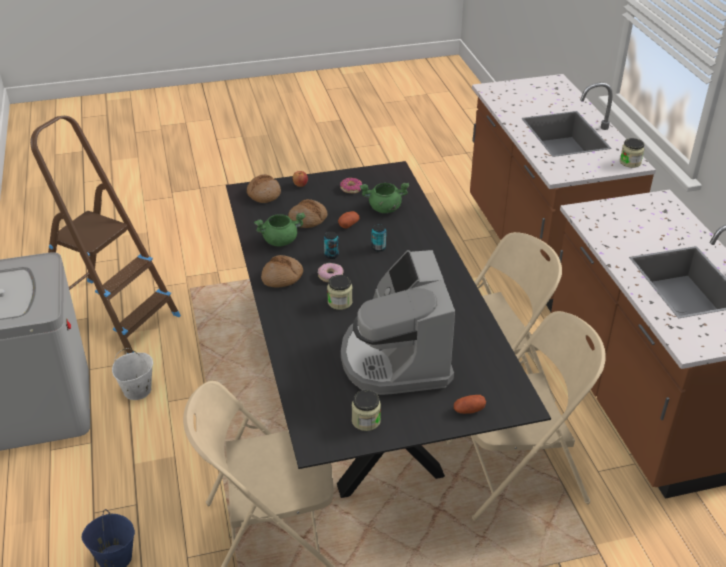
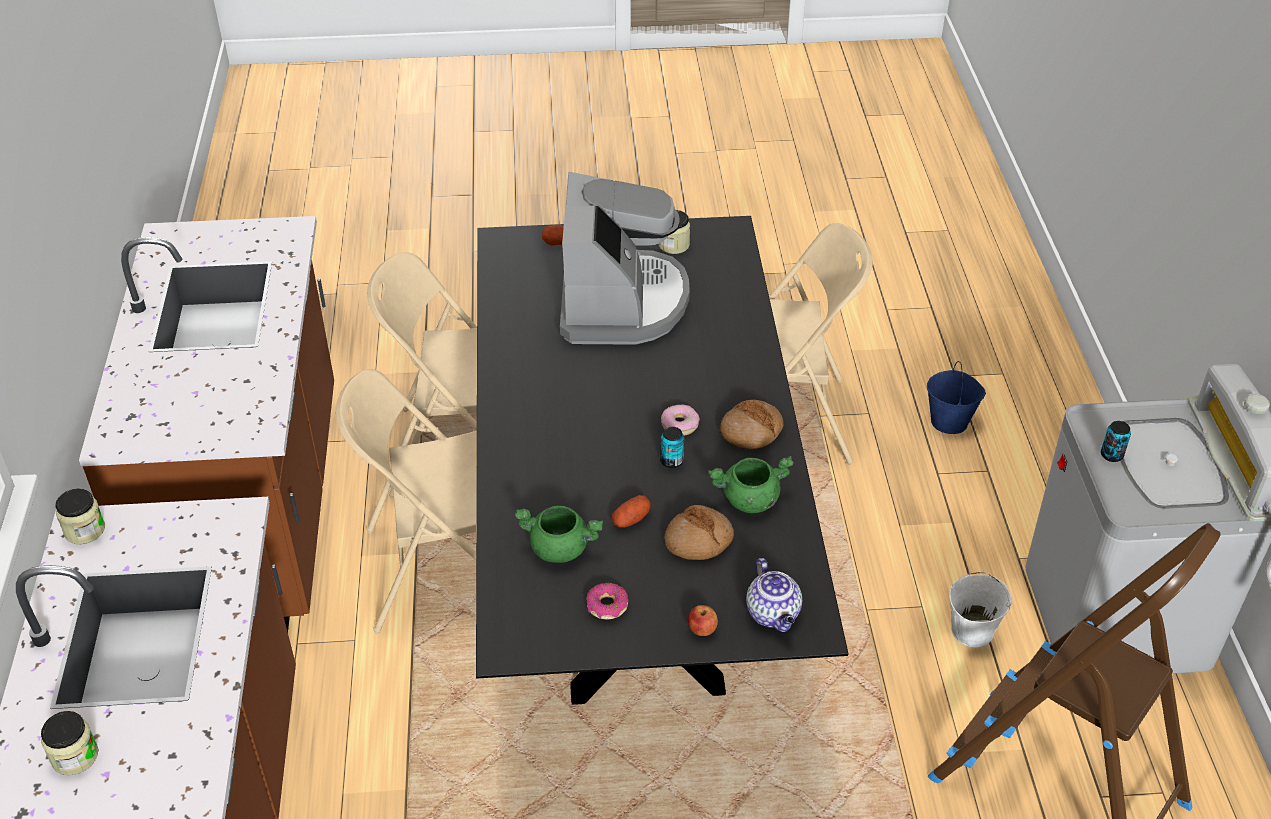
camera: 170 degrees left, 5 degrees up
bread [247,174,281,203] -> teapot [746,558,802,632]
jar [327,275,353,310] -> jar moved to [41,711,98,775]
can [371,224,386,252] -> can moved to [1101,421,1131,462]

